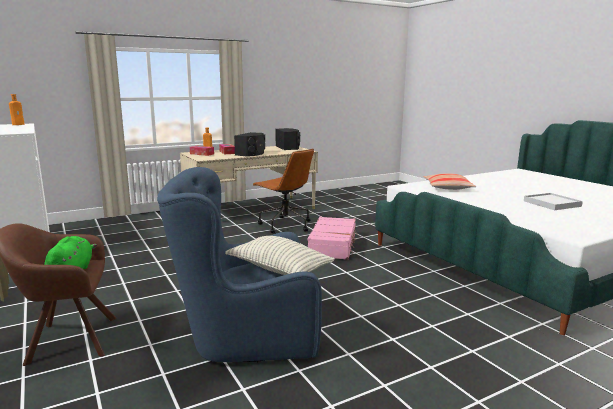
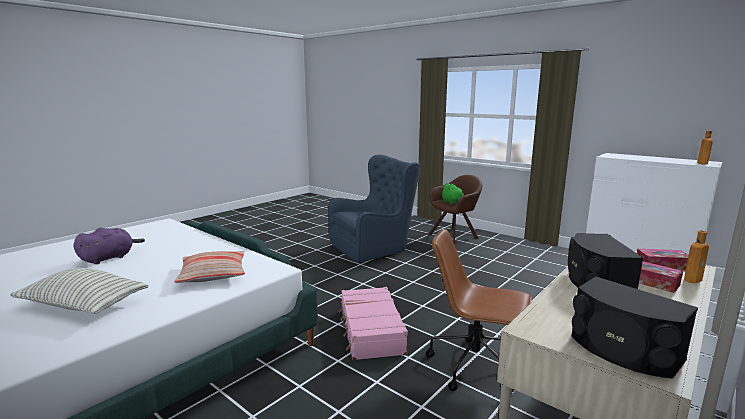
camera: 160 degrees right, 0 degrees up
pillow [225,236,335,275] -> pillow moved to [10,268,149,314]
white tray [524,193,583,210] -> purple plush toy [73,228,145,264]

